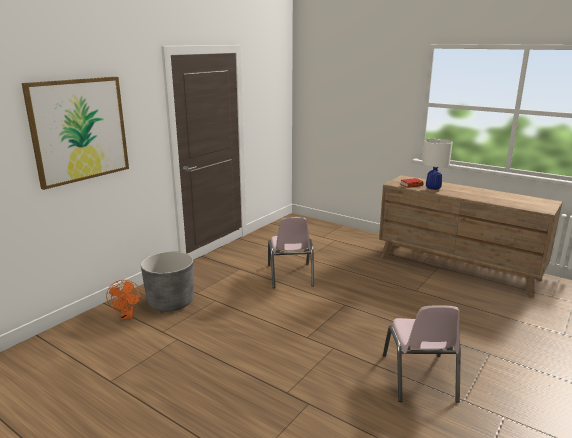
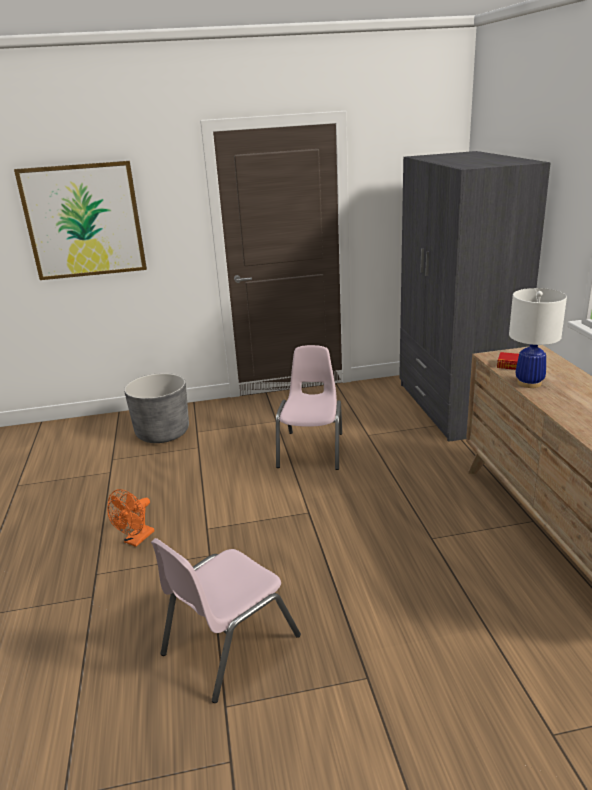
camera: 45 degrees right, 5 degrees up
orange fan [106,280,141,320] -> orange fan moved to [107,489,155,547]
pink chair [268,217,314,288] -> pink chair turned 150 degrees clockwise [276,345,342,470]
none -> grey wardrobe [399,151,551,442]

